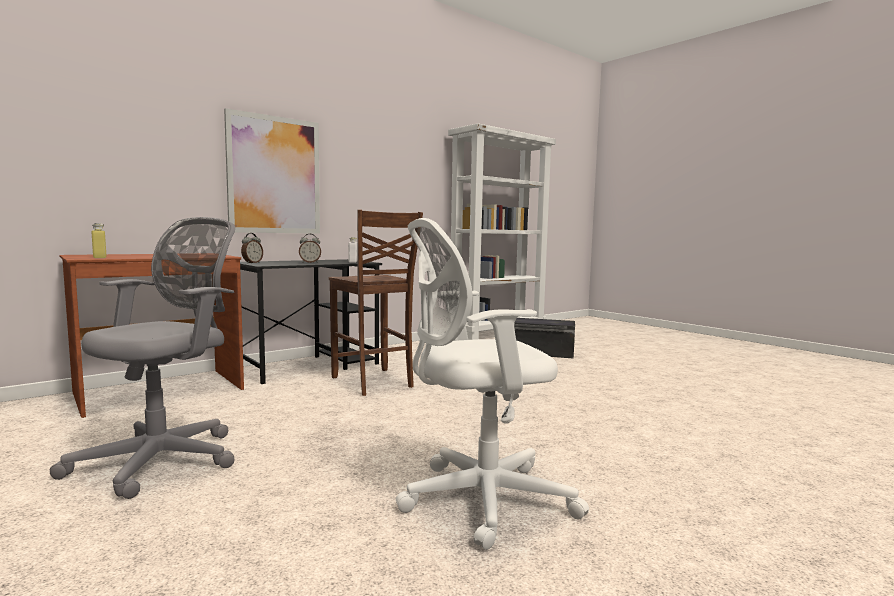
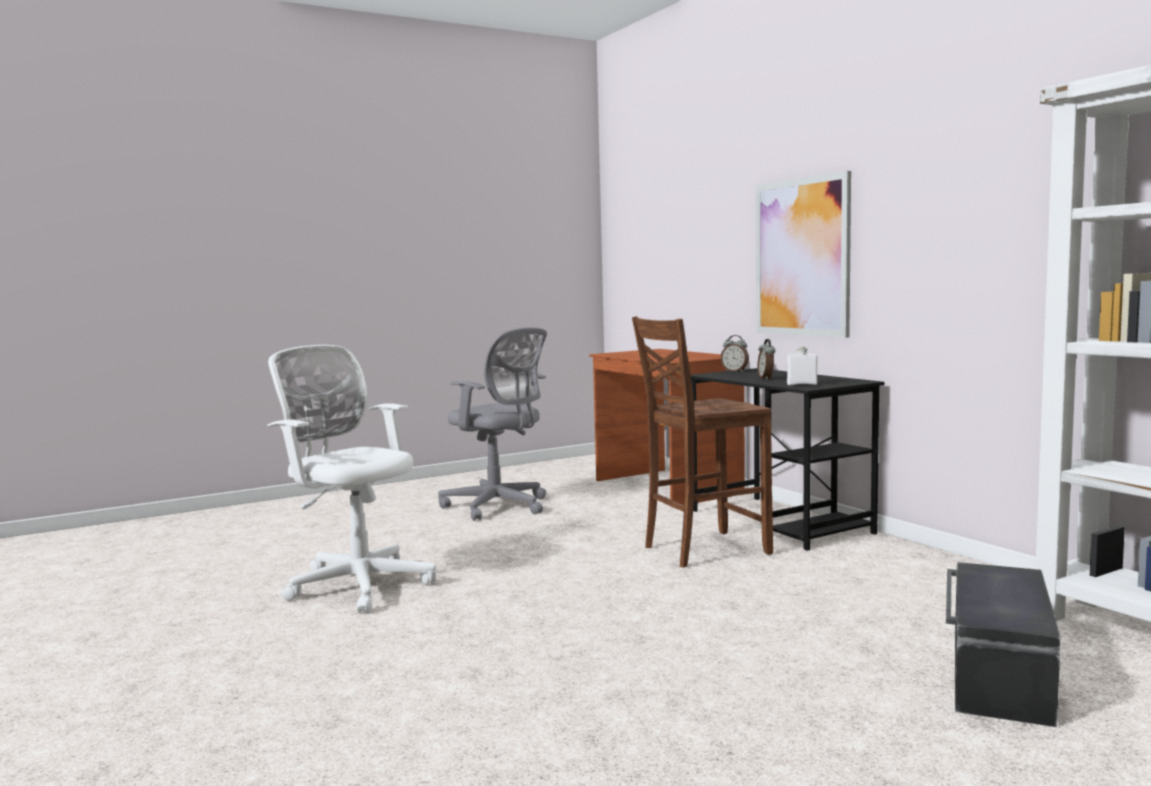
camera: 100 degrees right, 0 degrees up
yellow bottle [92,223,106,258] -> none
white office chair [396,218,589,550] -> white office chair turned 45 degrees counterclockwise [267,345,436,613]

